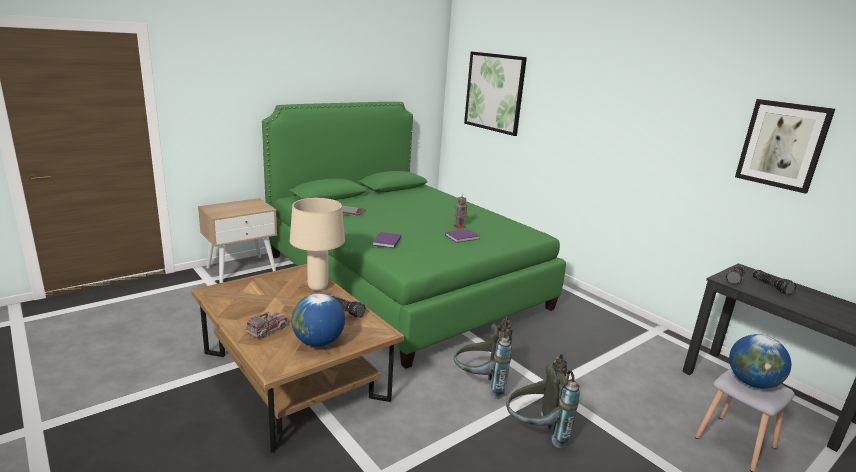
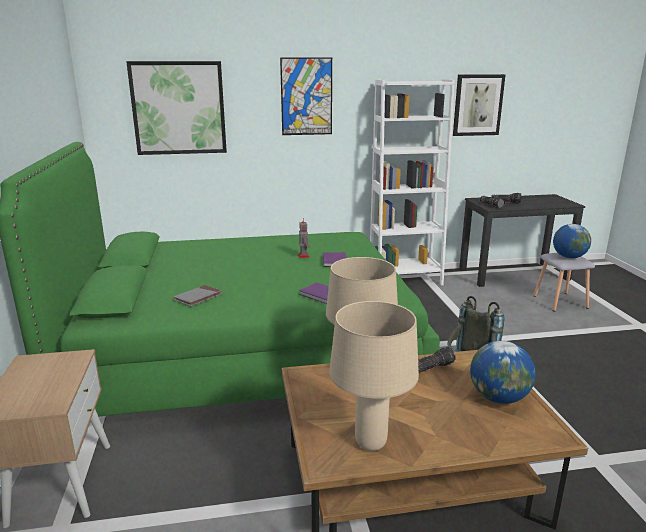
camera: 60 degrees left, 0 degrees up
toy truck [245,311,288,338] -> none
grey backpack [506,354,580,448] -> none
none -> picture [280,58,332,135]
none -> beige table lamp [329,301,419,451]
none -> white bookcase [370,79,455,285]

